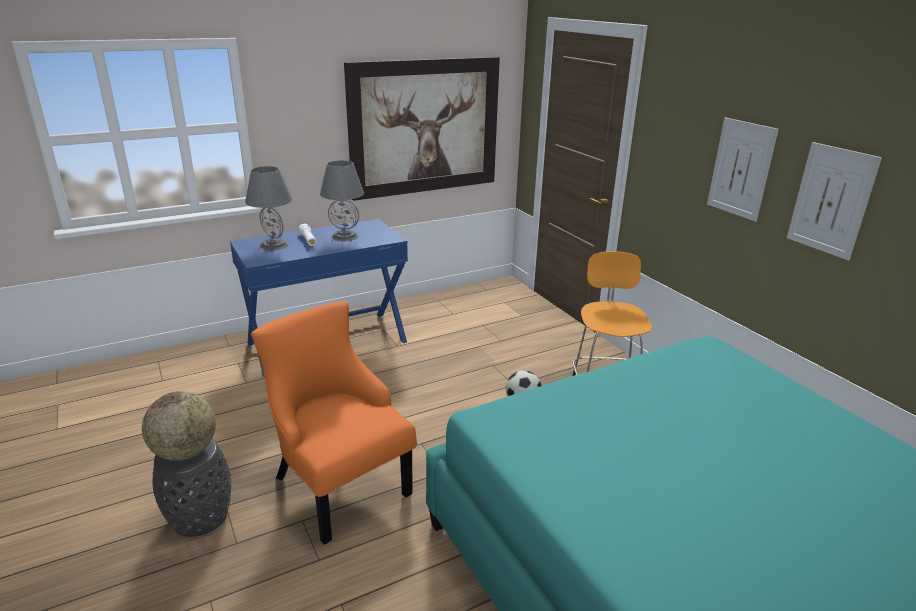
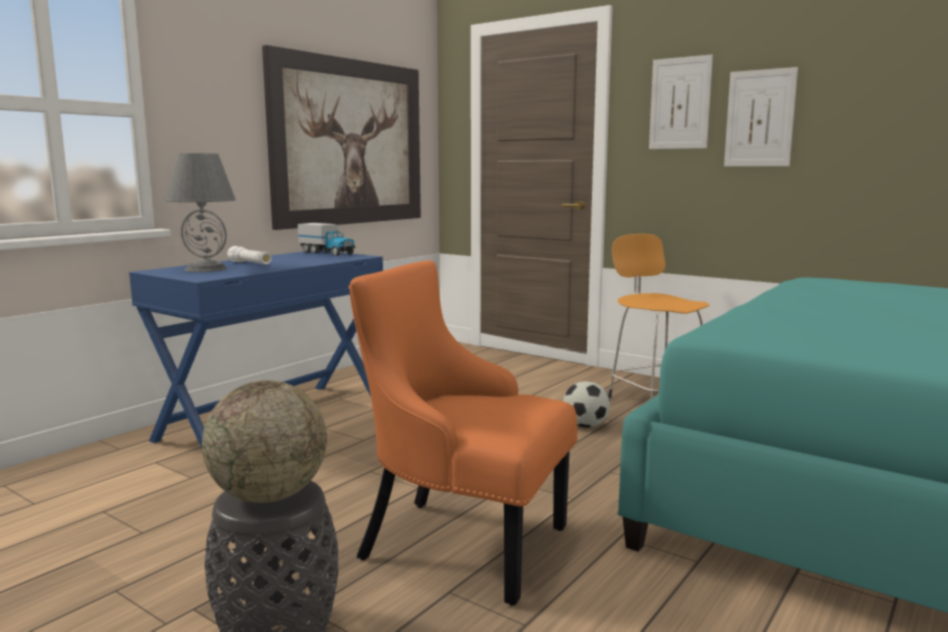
camera: 25 degrees left, 15 degrees down
grey table lamp [320,160,364,241] -> none
picture [787,142,882,260] -> picture moved to [649,55,713,149]
none -> toy truck [298,223,355,256]

